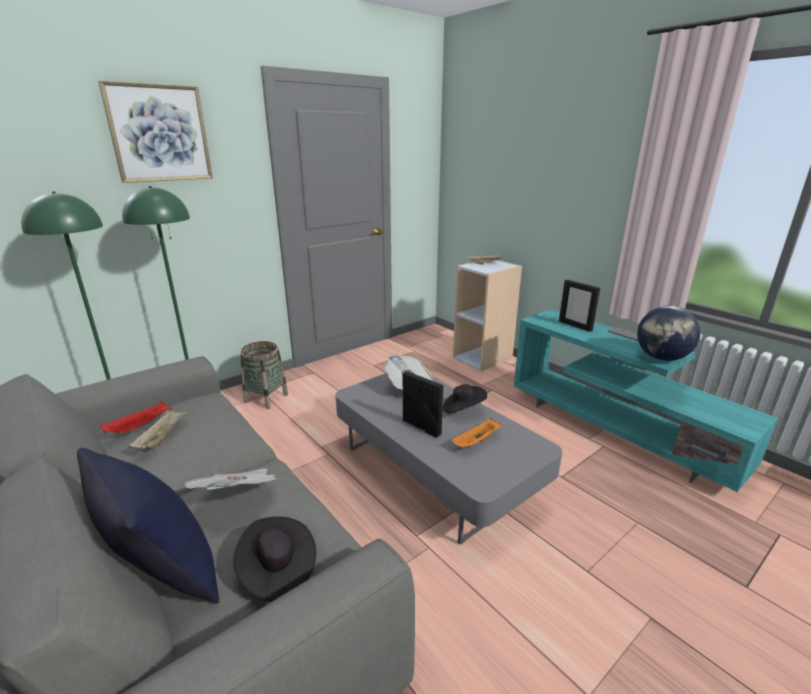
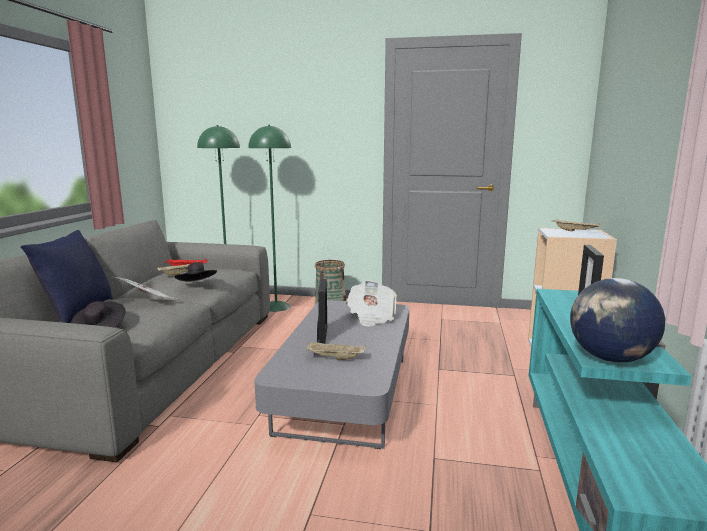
camera: 50 degrees right, 10 degrees down
picture [98,81,213,183] -> none
black hat [443,384,487,413] -> black hat moved to [175,262,217,282]
orange tray [452,418,501,448] -> beige tray [306,342,366,360]

